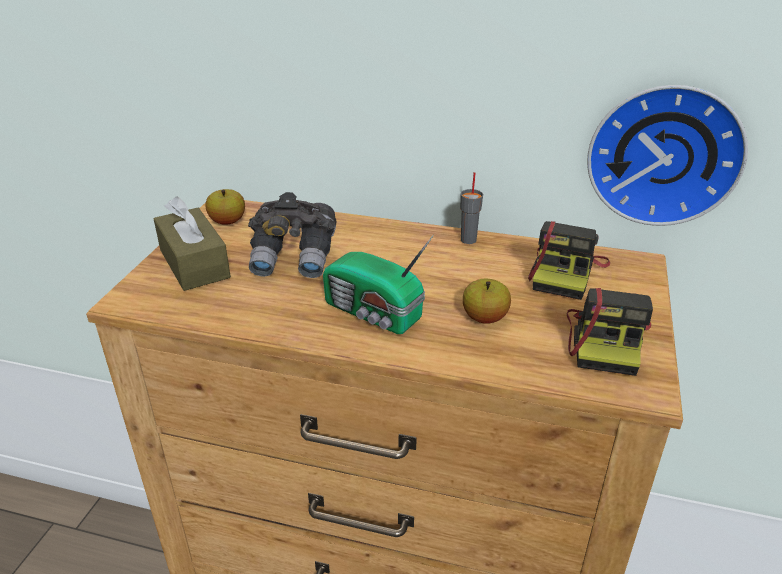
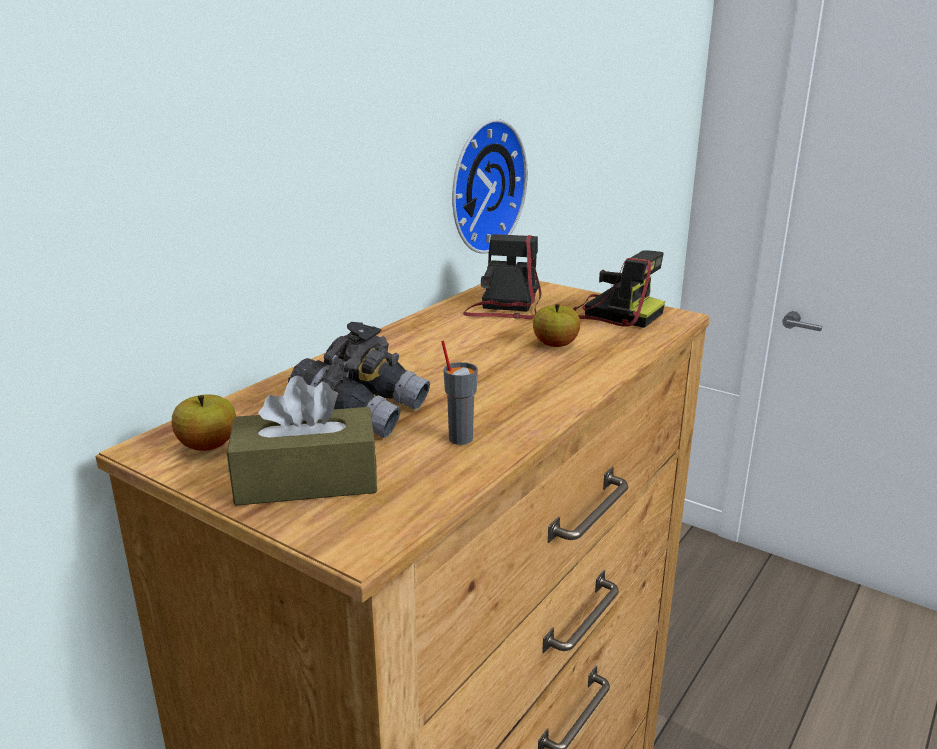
camera: 70 degrees left, 10 degrees down
radio [323,235,434,334] -> none
grey cup [460,172,483,244] -> grey cup moved to [441,341,478,445]
camera [528,221,610,300] -> camera turned 120 degrees counterclockwise [463,234,541,319]

